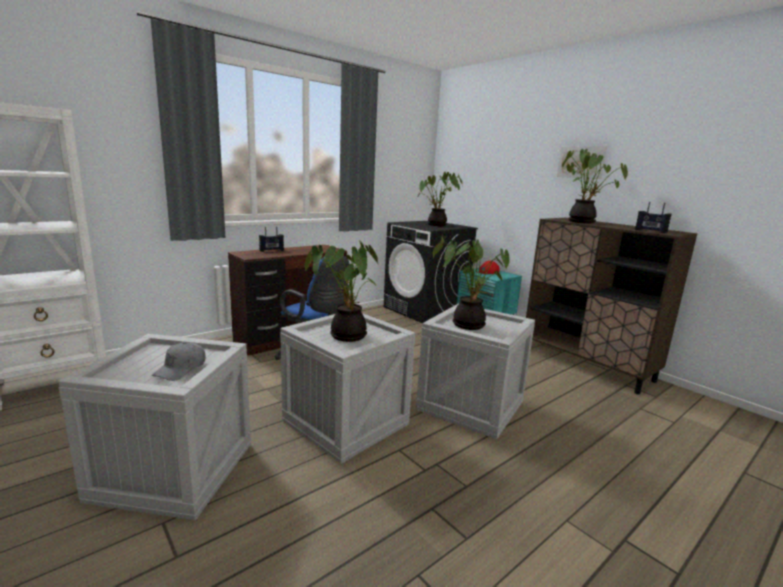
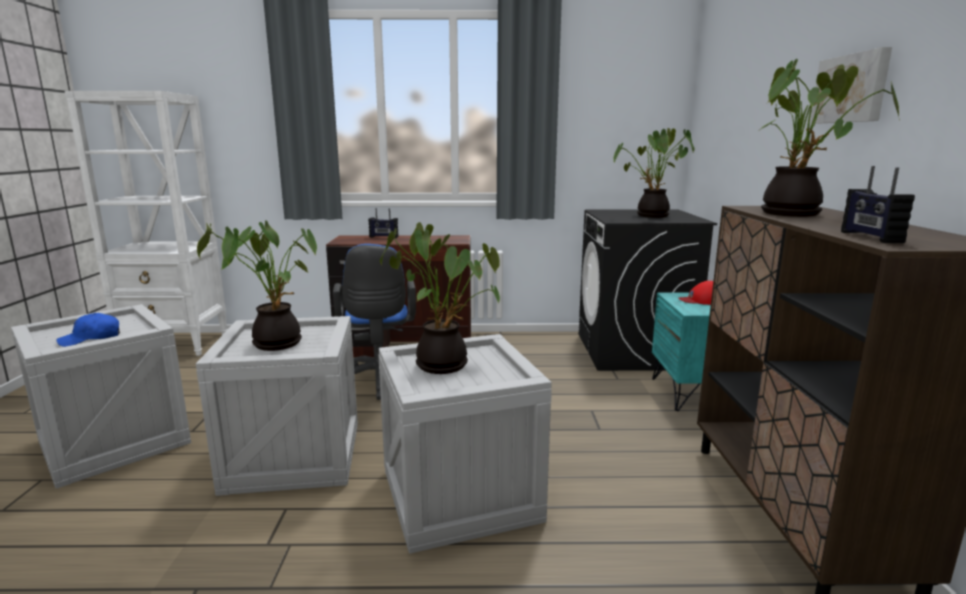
camera: 40 degrees right, 0 degrees up
grey cap [152,342,206,381] -> blue cap [56,313,120,347]

